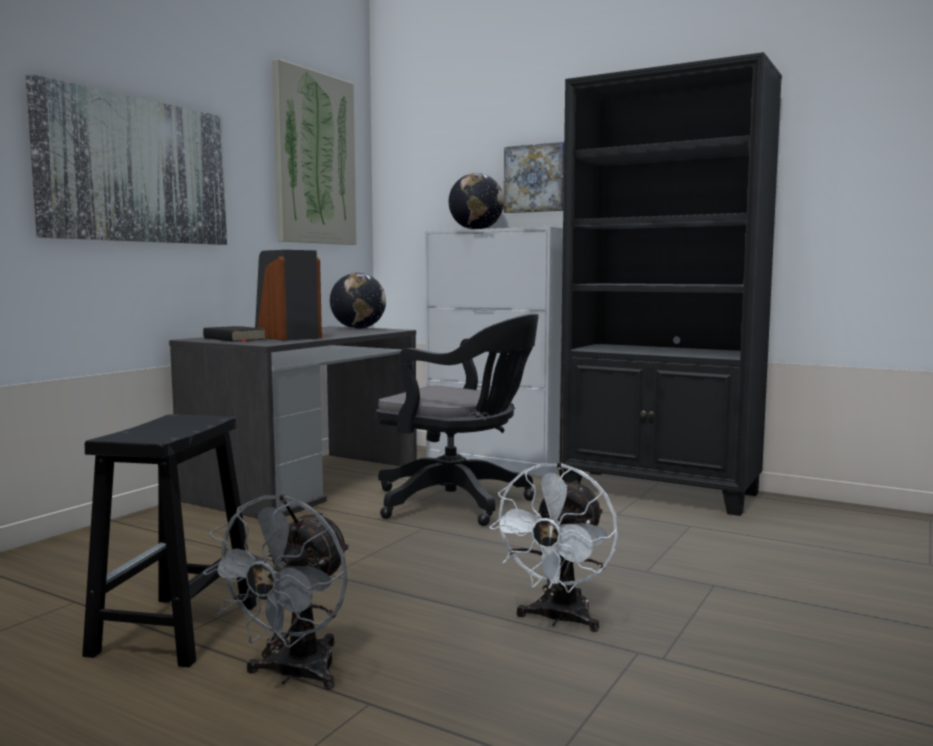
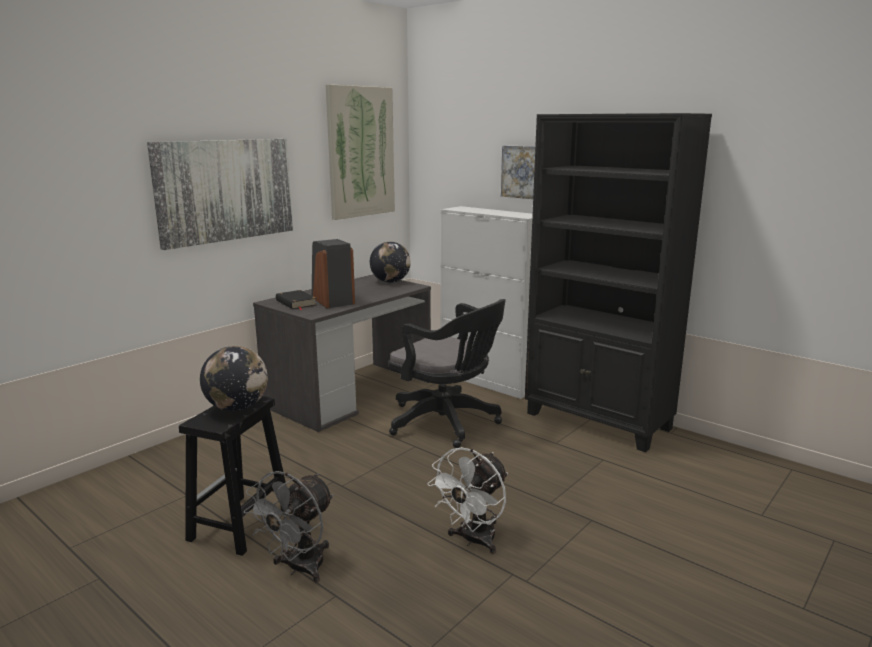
camera: 10 degrees right, 10 degrees up
globe [449,173,504,229] -> globe moved to [200,346,268,411]

